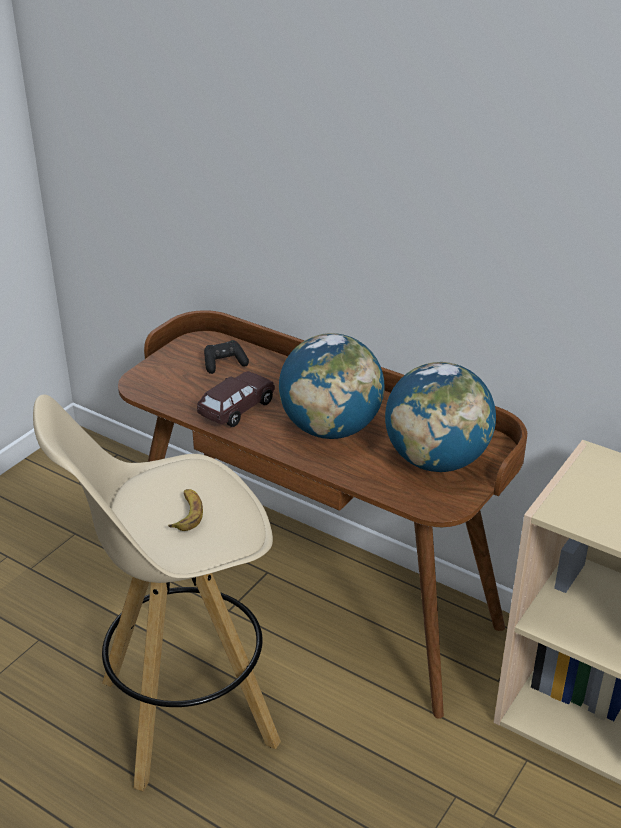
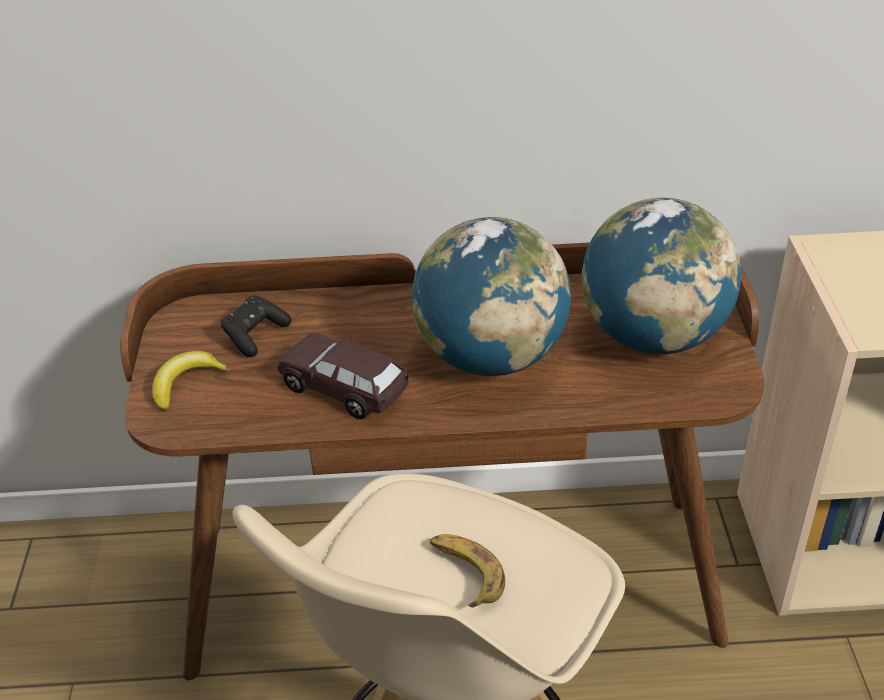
camera: 35 degrees left, 5 degrees up
brown toy car [197,371,275,427] -> brown toy car turned 60 degrees counterclockwise [278,333,409,419]
none -> banana [152,351,231,411]

